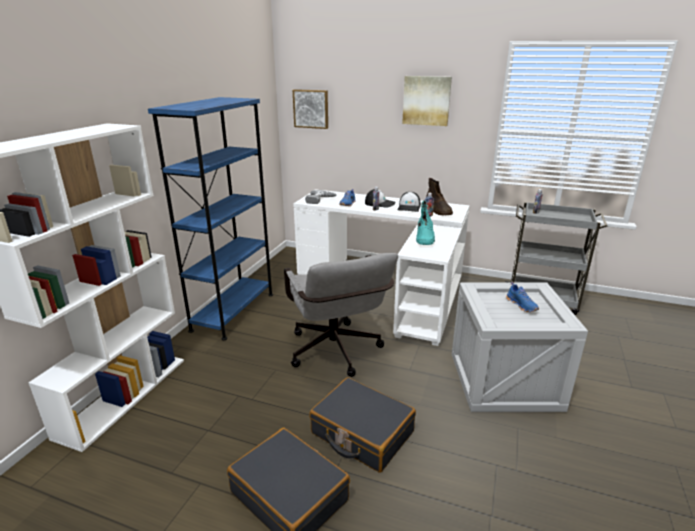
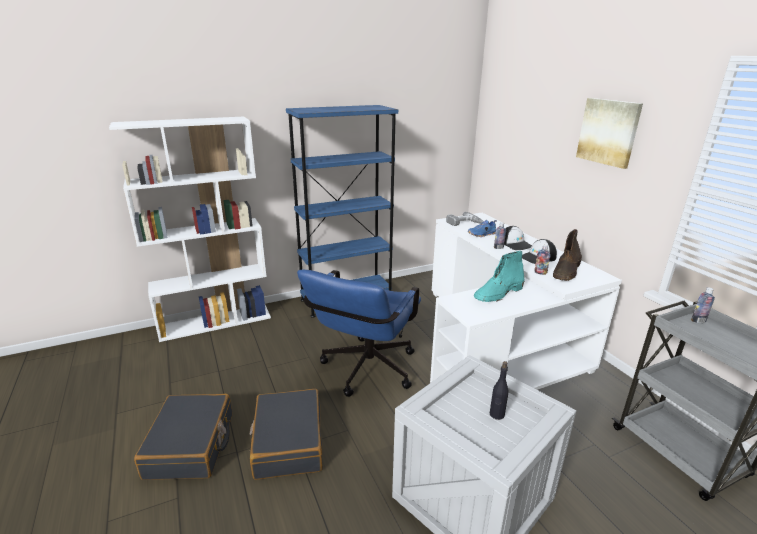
camera: 45 degrees right, 0 degrees up
grey office chair [284,253,398,377] -> blue office chair [297,270,421,397]
picture [293,89,328,129] -> none
blue shoe [506,282,539,312] -> black bottle [490,361,508,420]

